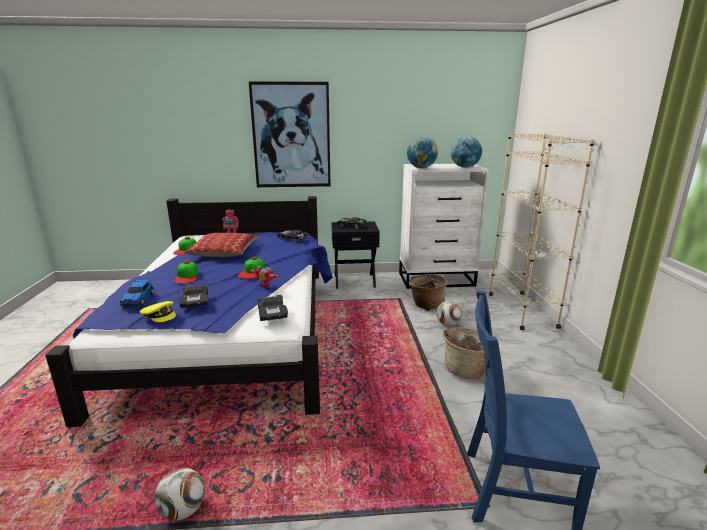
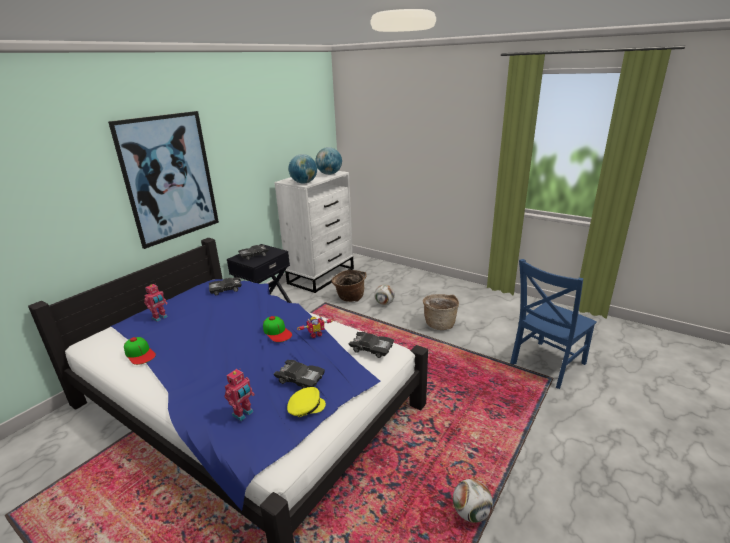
camera: 50 degrees left, 5 degrees up
toy car [120,280,154,307] -> toy robot [224,369,255,421]
cap [175,261,198,283] -> none
pillow [183,233,258,257] -> none
beige bookcase [489,133,595,330] -> none

